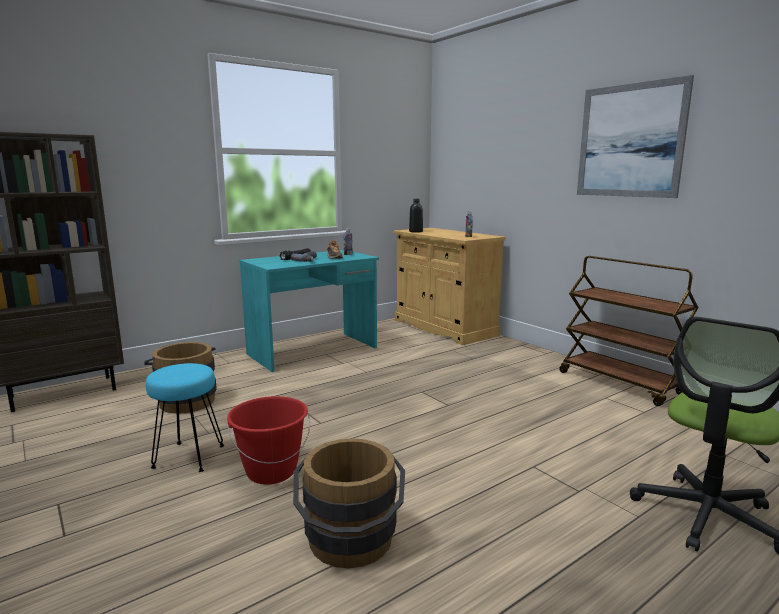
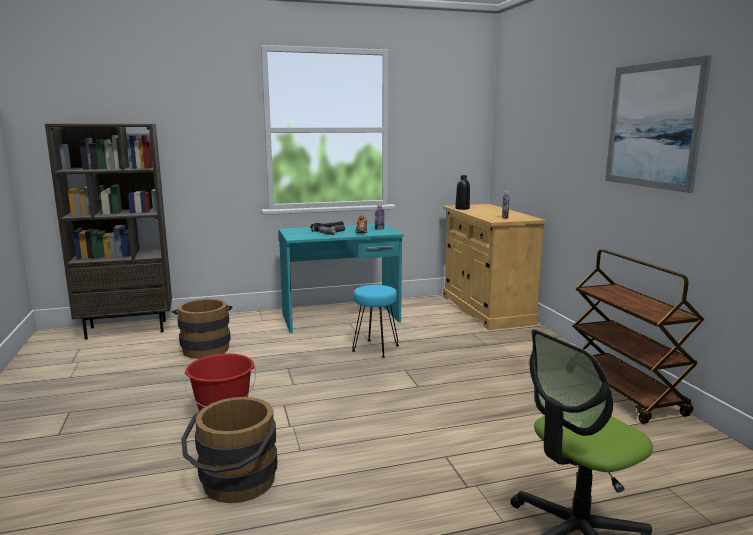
camera: 20 degrees right, 0 degrees up
turquoise stool [146,363,224,472] -> turquoise stool moved to [352,285,399,358]

